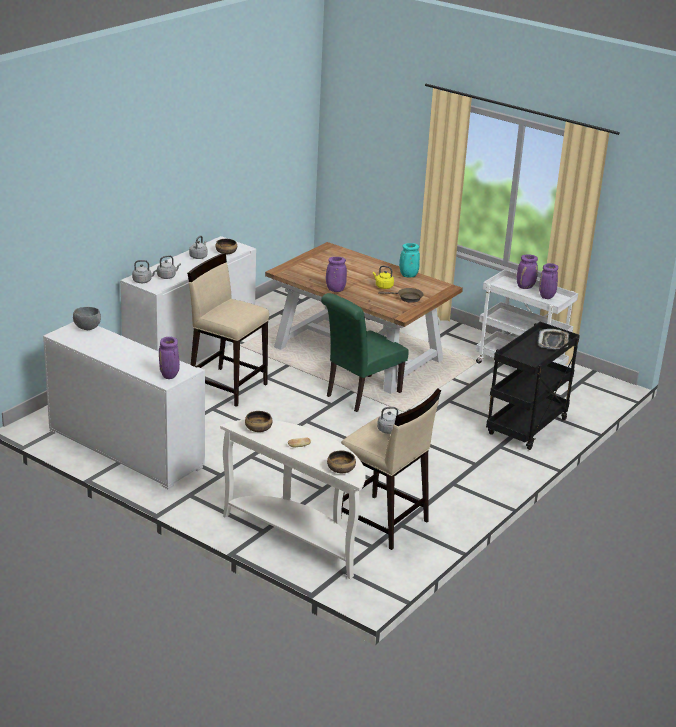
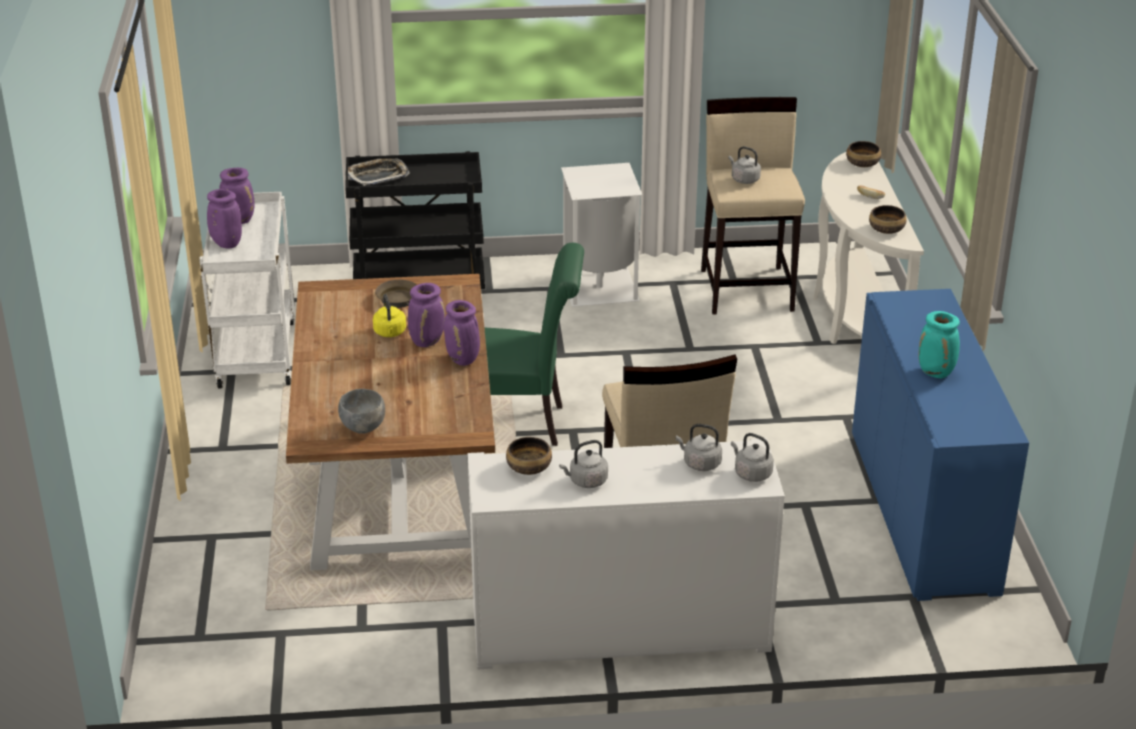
camera: 130 degrees left, 5 degrees up
white cabinet [43,322,205,489] -> blue cabinet [852,289,1029,601]
grey bowl [73,307,101,330] -> grey bowl moved to [338,389,385,434]
purple vase [159,337,180,379] -> purple vase moved to [408,283,445,347]
turquoise vase [399,243,420,278] -> turquoise vase moved to [918,311,960,378]
none -> white trash can [561,163,642,307]

